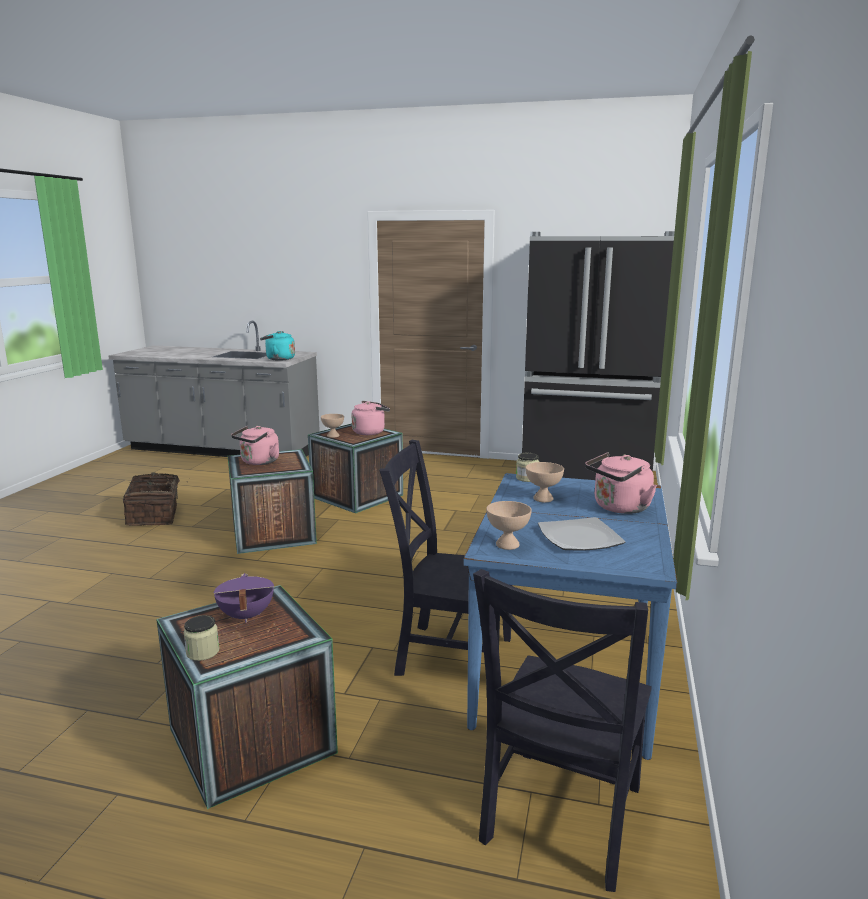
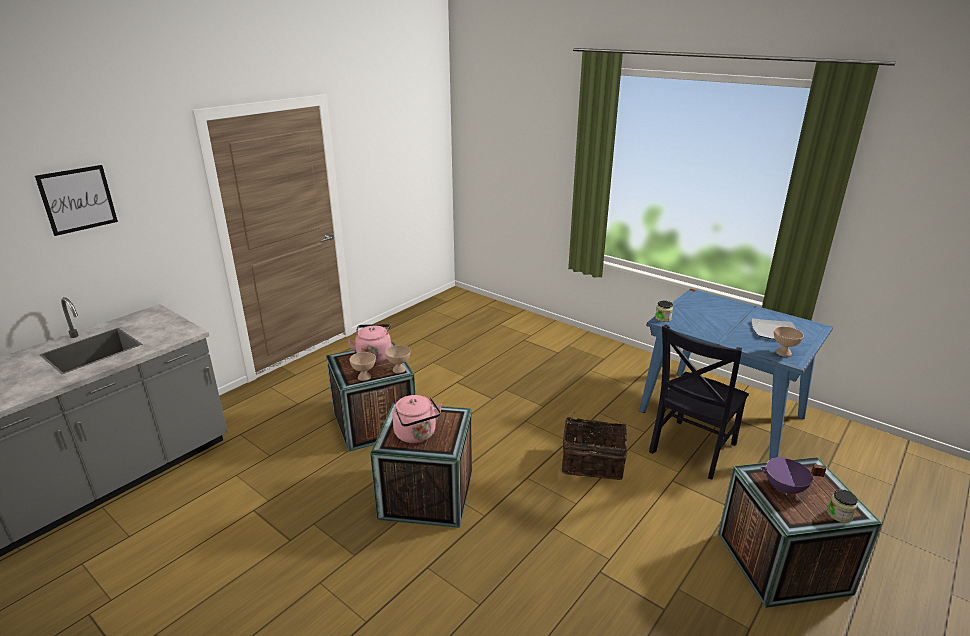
camera: 65 degrees left, 10 degrees up
basket [123,472,188,526] -> basket moved to [561,412,627,480]
turquoise kettle [260,331,295,361] -> none
black chair [473,569,652,892] -> none
black fridge [522,231,675,480] -> none
beige bowl [526,462,564,502] -> beige bowl moved to [385,345,411,373]
pink kettle [585,452,657,514] -> none
none -> picture [35,165,118,236]

